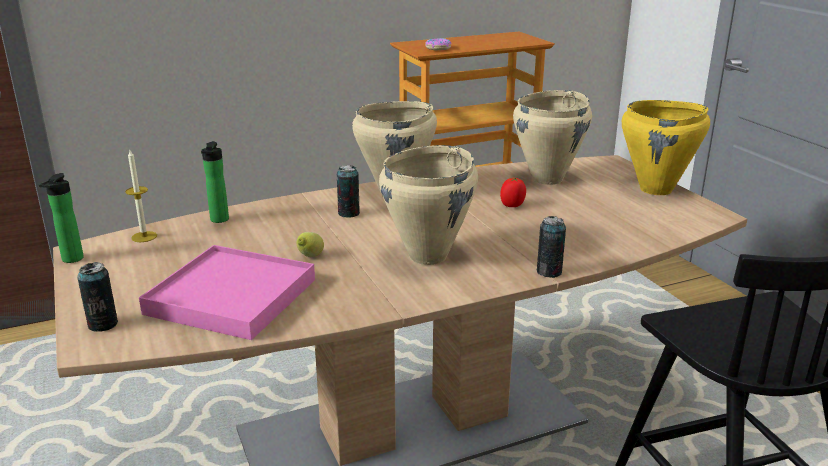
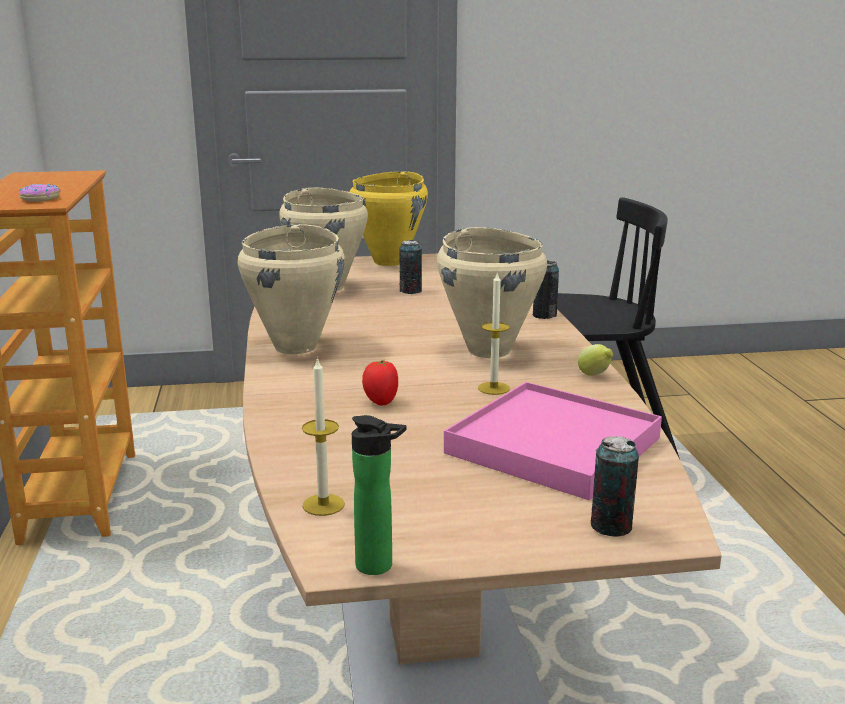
camera: 75 degrees left, 5 degrees down
bottle [201,141,229,223] -> none
lemon [296,232,324,257] -> lemon moved to [577,344,613,376]
can [336,165,360,218] -> can moved to [399,240,422,294]
tomato [500,178,526,207] -> tomato moved to [362,360,398,405]
none -> candle [478,273,510,395]

